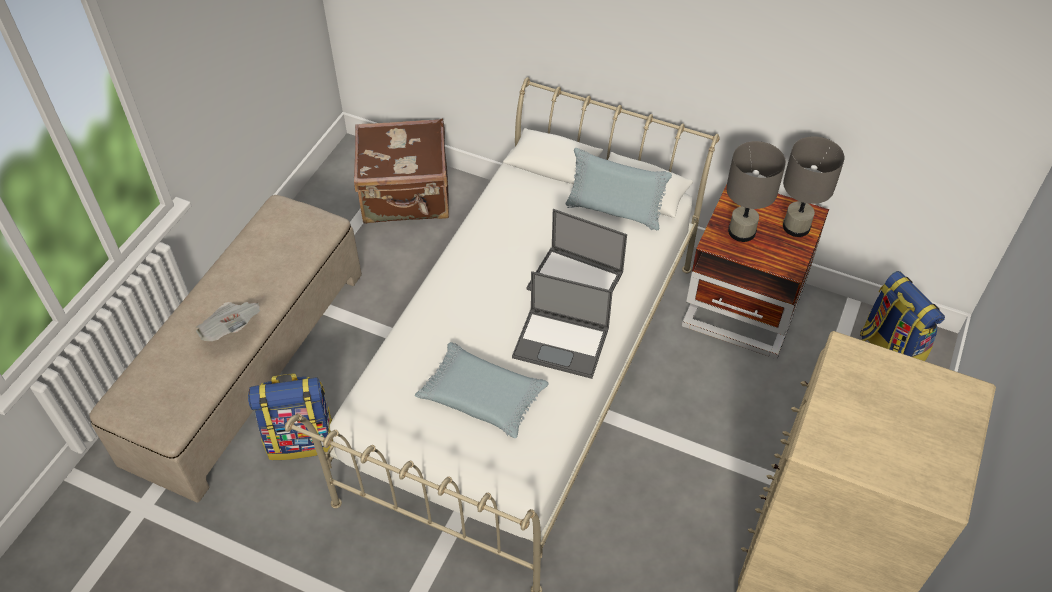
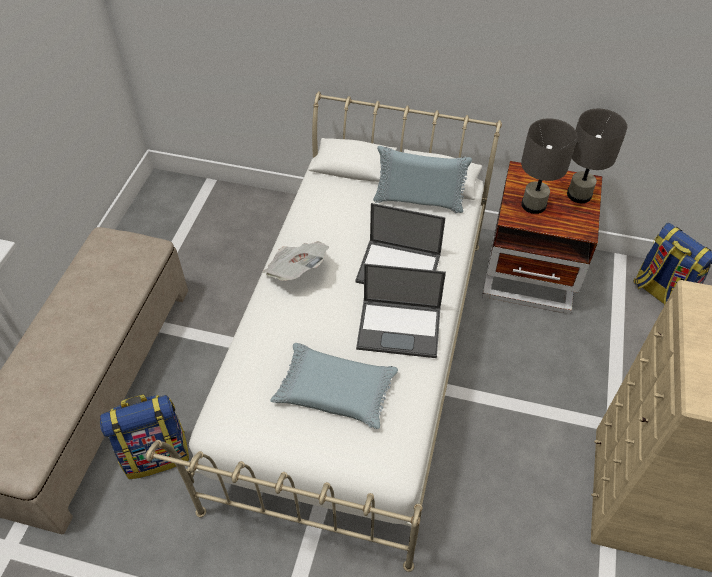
camera: 10 degrees left, 0 degrees up
newspaper [196,302,260,341] -> newspaper moved to [263,241,329,281]
brown suitcase [354,119,449,224] -> none

